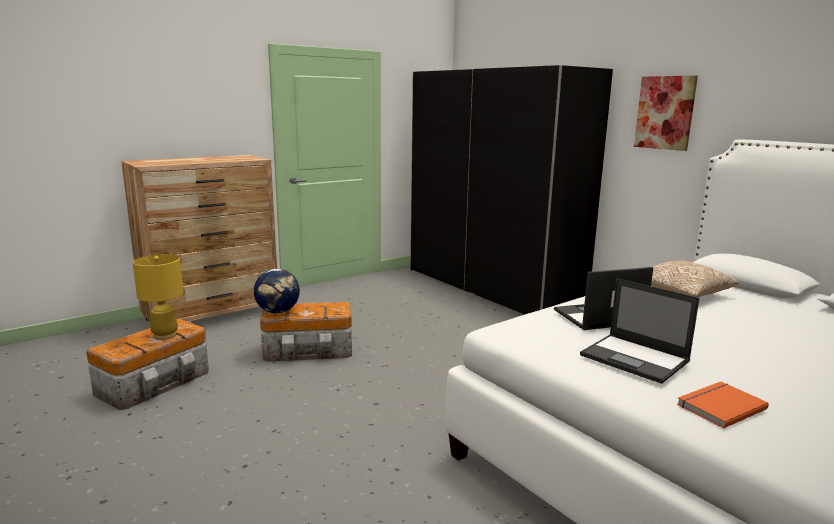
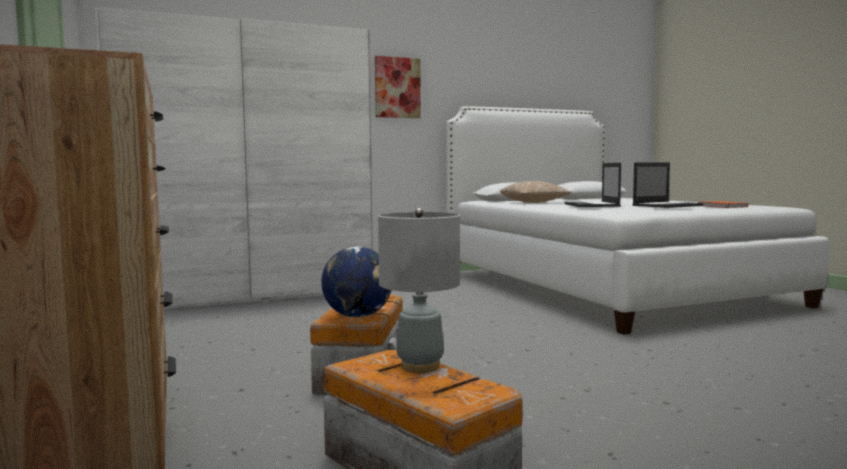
camera: 75 degrees left, 10 degrees down
yellow table lamp [133,254,183,340] -> grey table lamp [378,208,460,373]
black wardrobe [410,65,613,314] -> white wardrobe [94,7,373,309]

